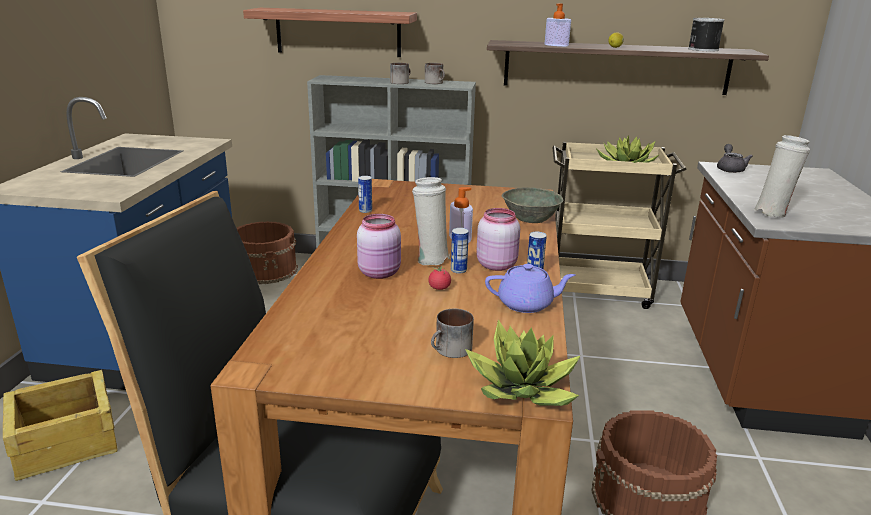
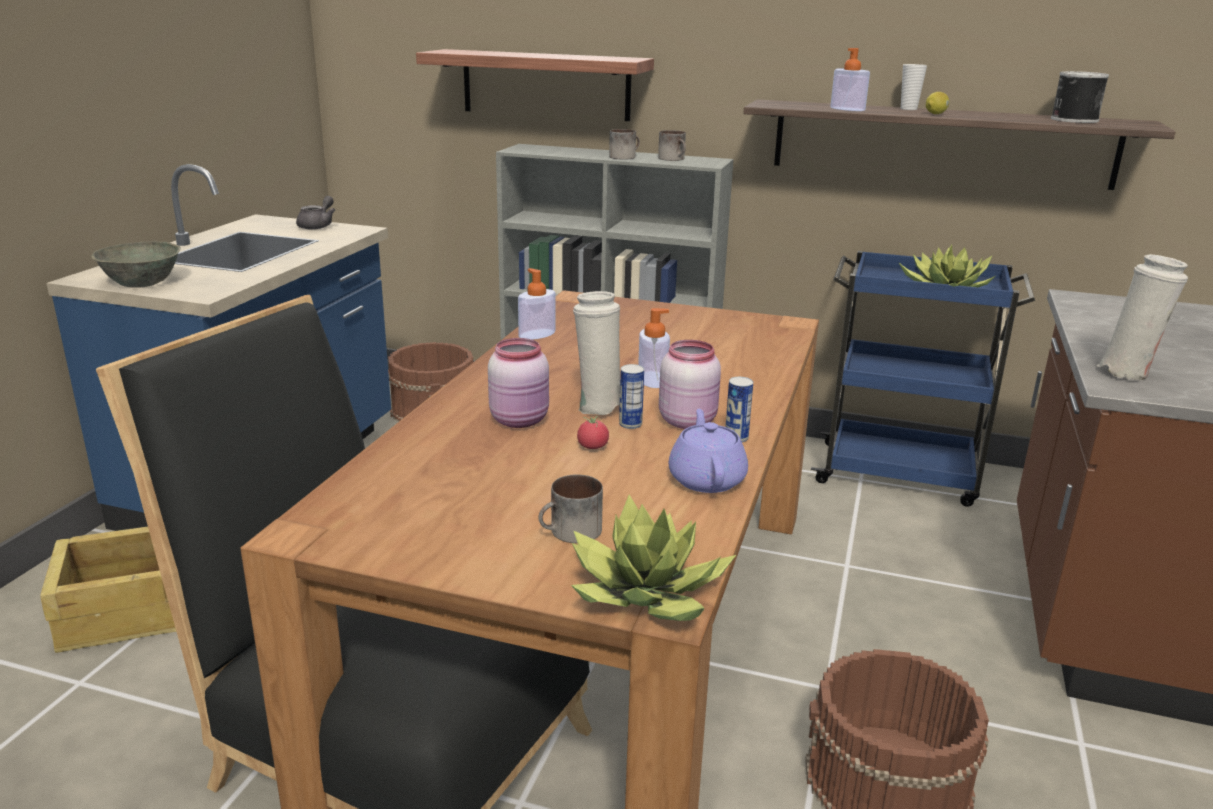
camera: 10 degrees right, 0 degrees up
can [358,176,372,213] -> soap dispenser [518,268,556,340]
purple teapot [485,264,575,313] -> purple teapot turned 105 degrees counterclockwise [668,409,748,493]
grey bowl [502,187,563,223] -> grey bowl moved to [92,241,181,288]
beige cart [552,142,687,309] -> blue cart [811,251,1035,507]
grey teapot [717,144,753,173] -> grey teapot moved to [296,196,335,229]
none -> cup [901,64,927,110]

